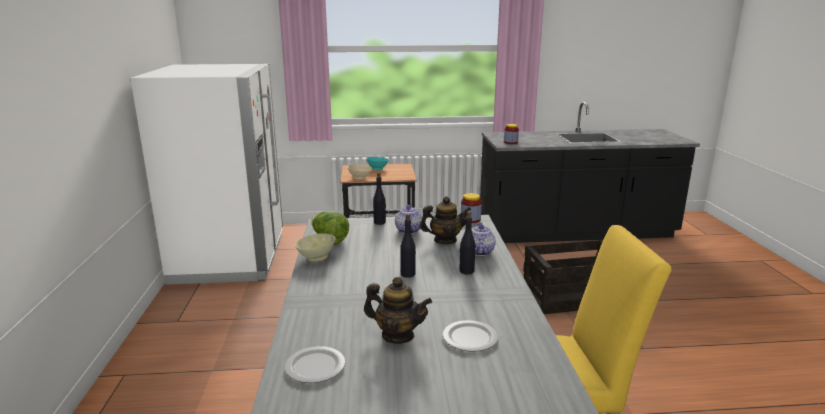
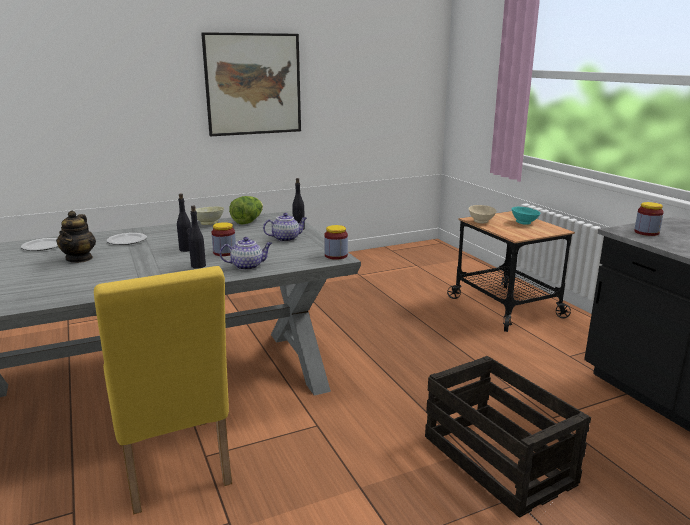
camera: 70 degrees right, 0 degrees up
white fridge [131,64,283,285] -> none
teapot [420,196,471,244] -> none
plate [443,320,498,352] -> plate moved to [107,233,147,245]
none -> picture [201,32,301,136]
none -> jar [212,222,236,256]

